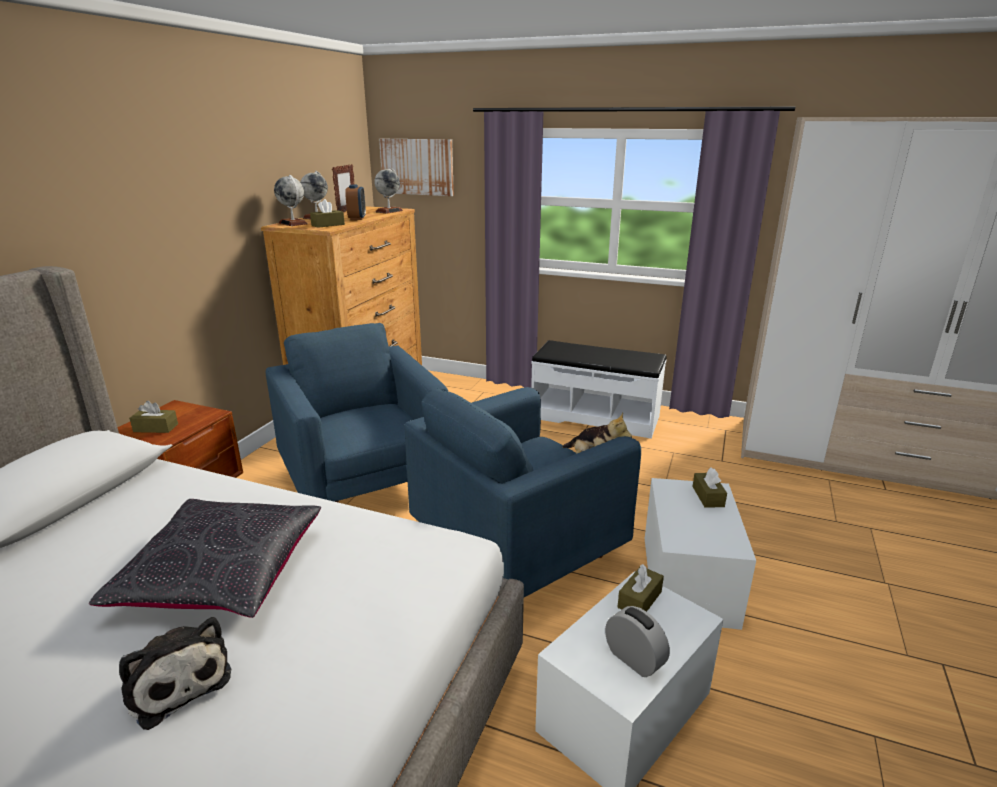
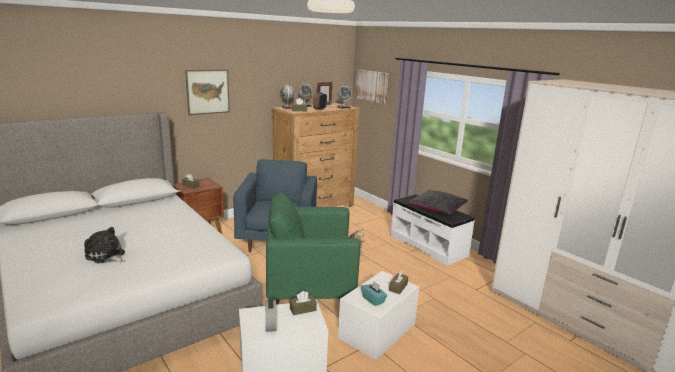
camera: 30 degrees right, 5 degrees down
black pillow [89,499,321,618] -> black pillow moved to [408,190,468,214]
plush toy [119,617,231,730] -> plush toy turned 135 degrees clockwise [84,227,125,264]
blue armchair [404,387,641,597] -> green armchair [266,193,360,305]
none -> picture [185,70,230,115]
none -> turquoise tissue box [361,281,387,306]

